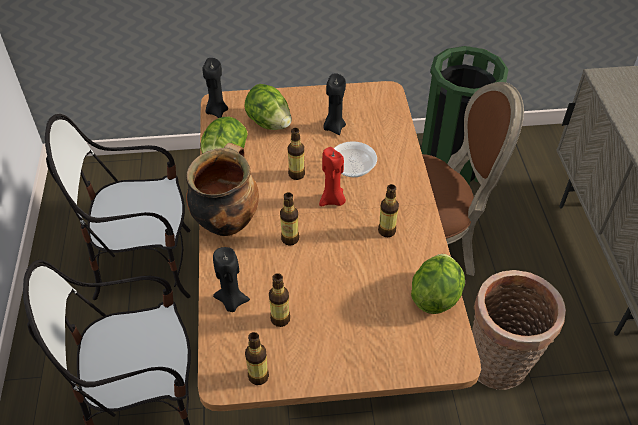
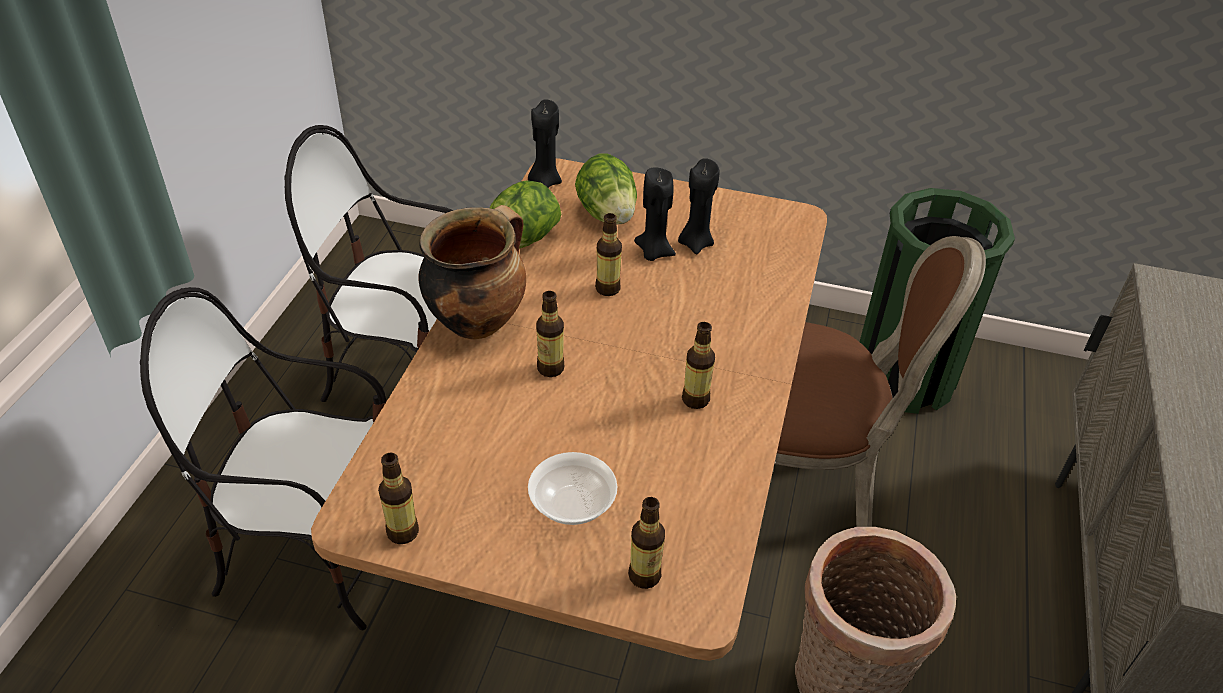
camera: 20 degrees right, 5 degrees down
black candle [213,247,250,312] -> black candle moved to [634,167,676,261]
bottle [269,273,290,327] -> bottle moved to [628,497,665,589]
red candle [319,147,346,206] -> none
bowl [334,141,377,177] -> bowl moved to [528,452,617,525]
lettuce [411,254,465,314] -> none

